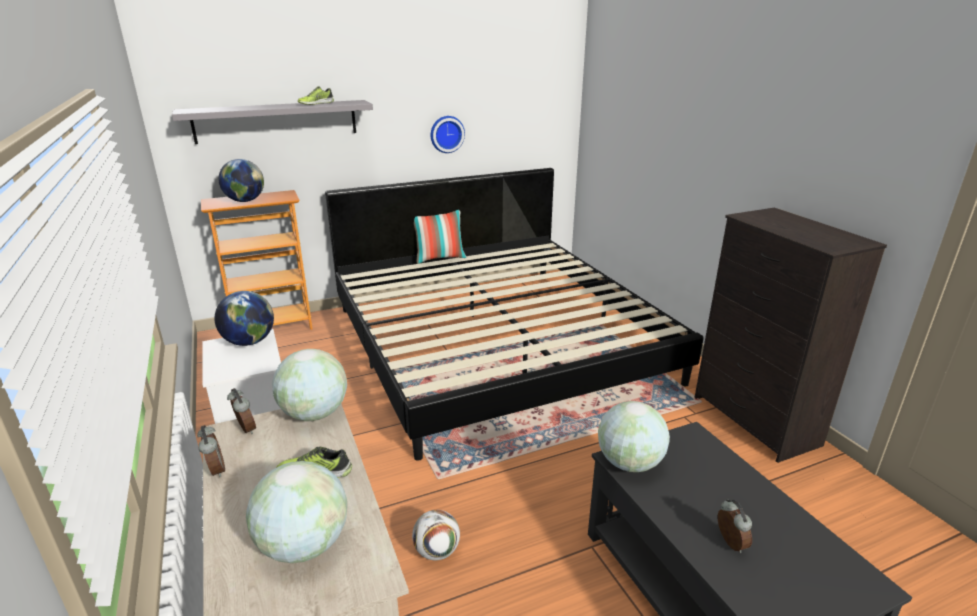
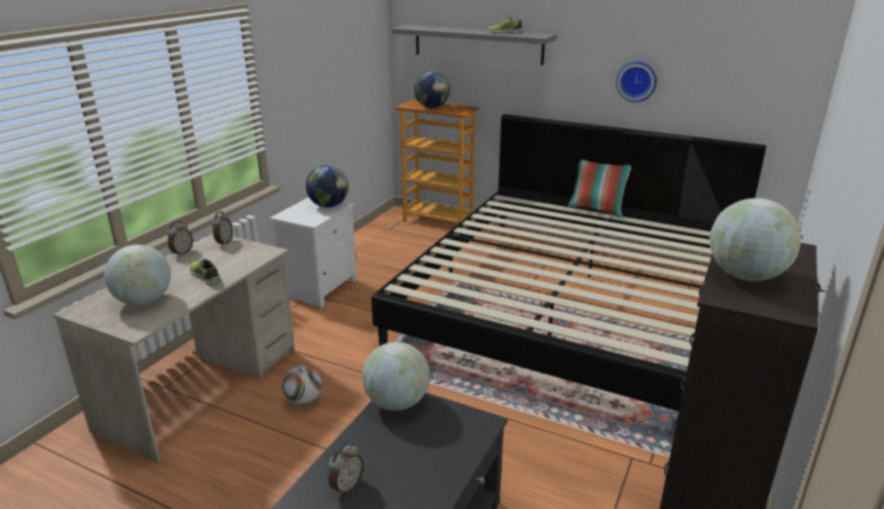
camera: 50 degrees right, 0 degrees up
globe [272,349,347,421] -> globe moved to [709,198,801,281]

